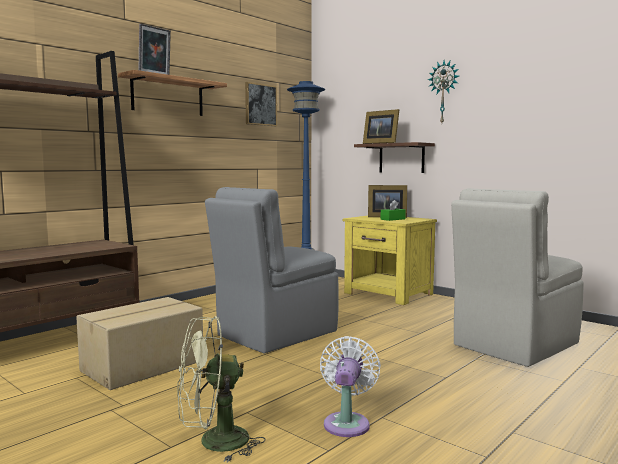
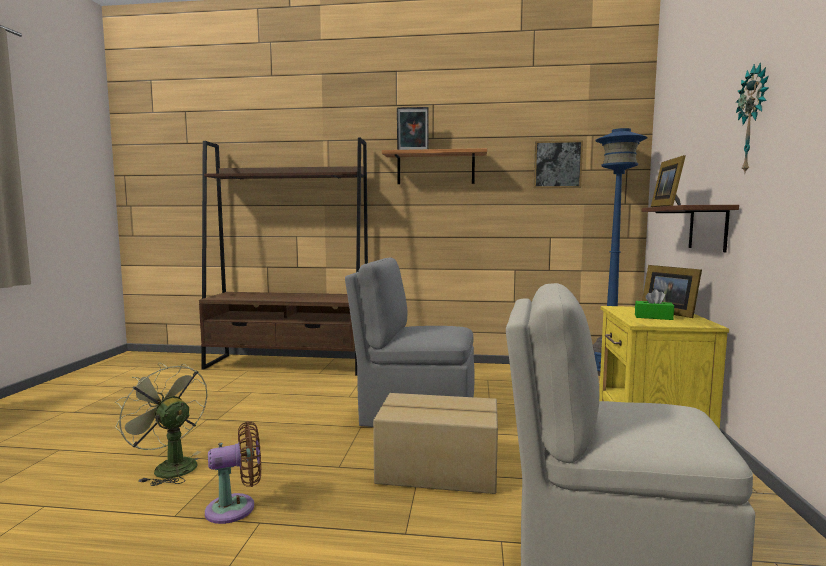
camera: 55 degrees right, 0 degrees up
cardboard box [76,297,203,390] -> cardboard box moved to [373,393,498,494]
white fan [320,336,381,437] -> brown fan [205,421,261,524]

